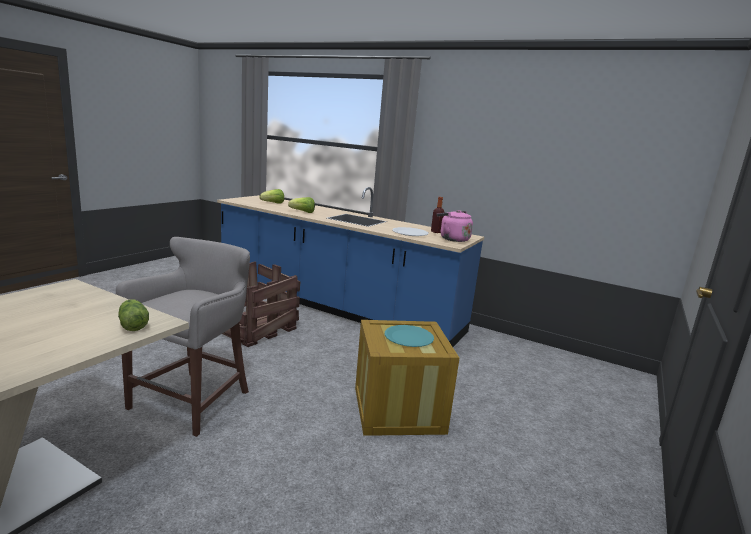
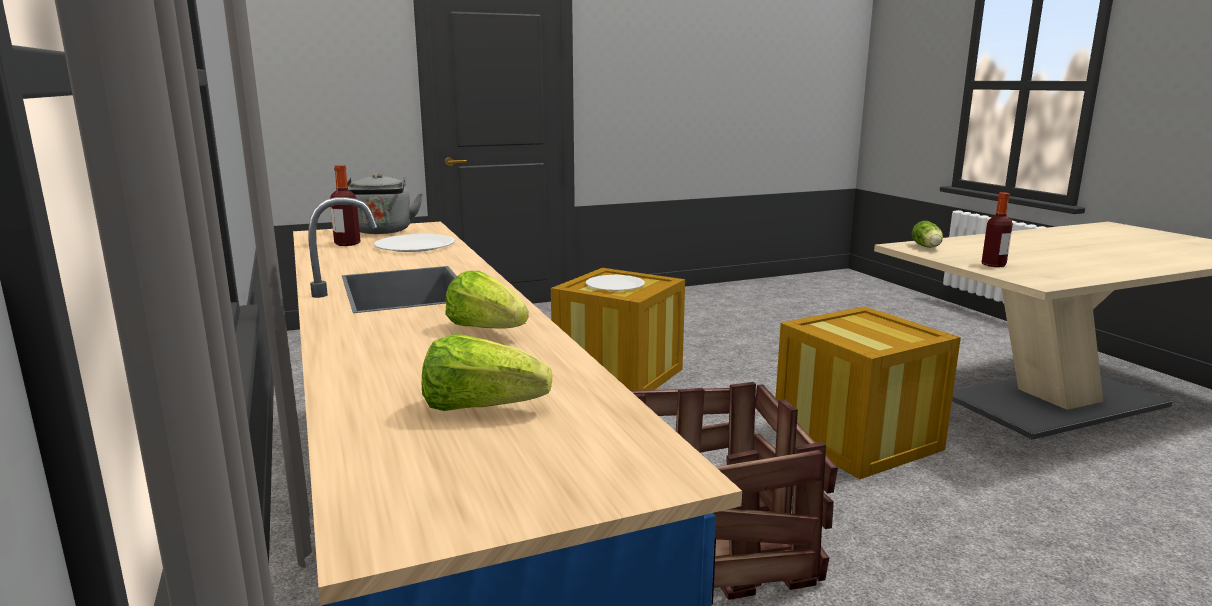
camera: 140 degrees left, 0 degrees up
grey stool [116,237,250,437] -> crate [773,306,961,479]
turquoise plate [385,325,434,347] -> white plate [586,275,645,291]
pink kettle [437,210,473,242] -> grey kettle [347,173,423,234]
none -> bottle [981,192,1013,267]

